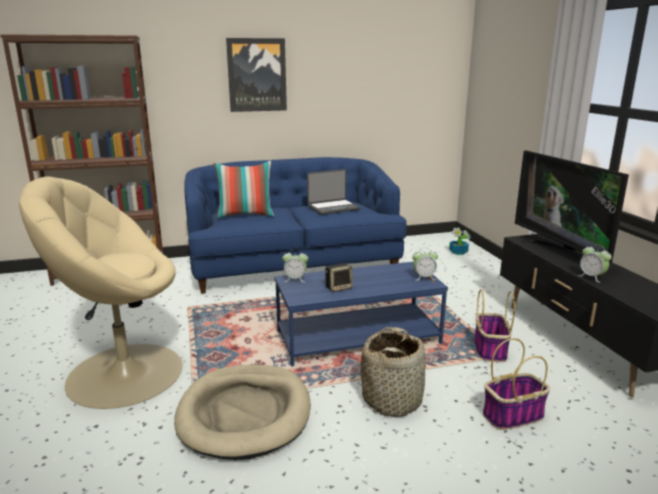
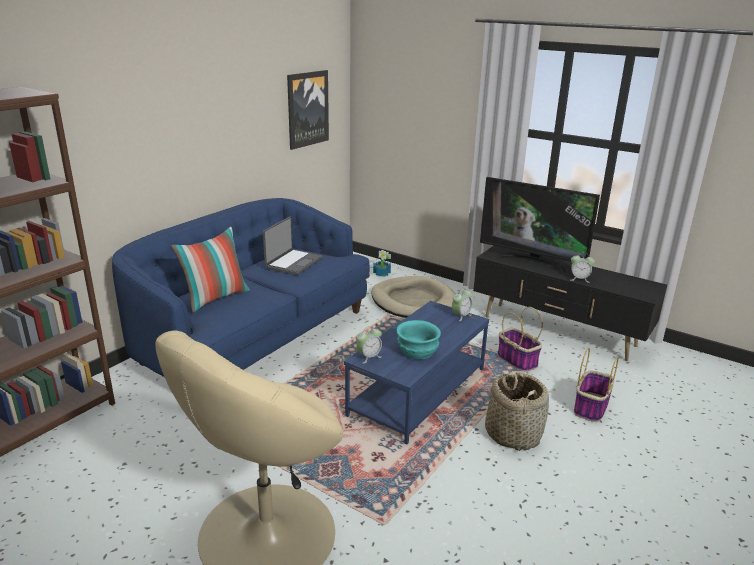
camera: 40 degrees left, 5 degrees up
beige dog bed [174,364,311,460] -> beige dog bed moved to [371,276,455,318]
picture [226,38,287,112] -> picture moved to [287,70,329,150]
speaker [325,263,353,292] -> turquoise bowl [397,320,441,359]

